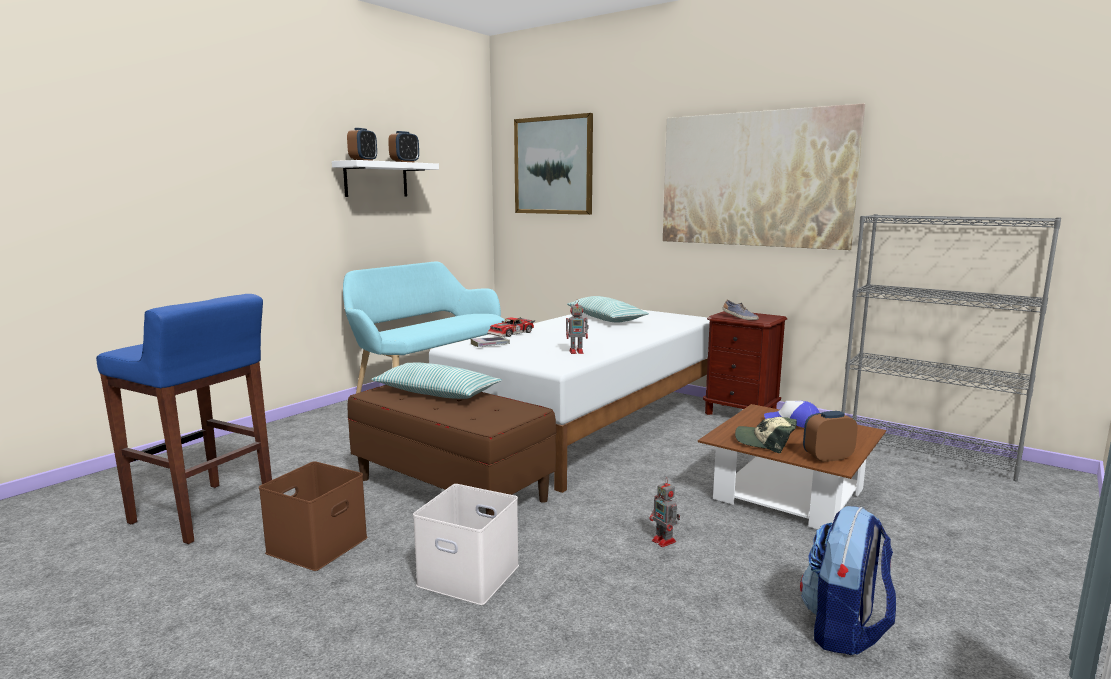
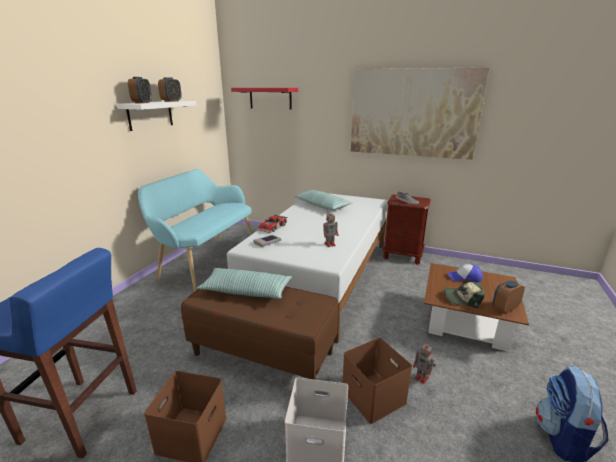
camera: 15 degrees left, 10 degrees up
picture [514,113,593,215] -> red shelf [231,88,298,110]
grey bookcase [841,214,1061,482] -> none
none -> brown storage box [343,338,412,424]

